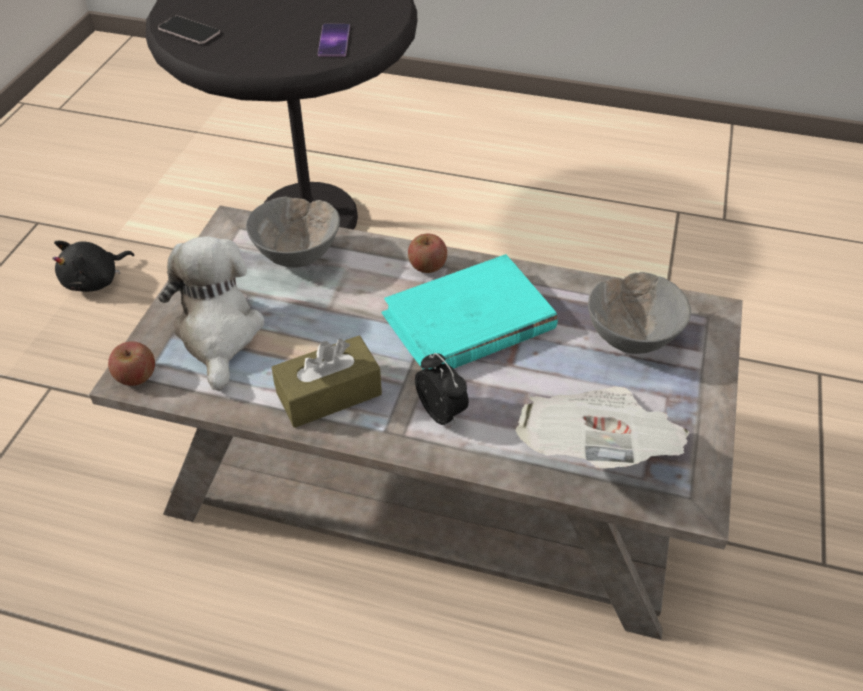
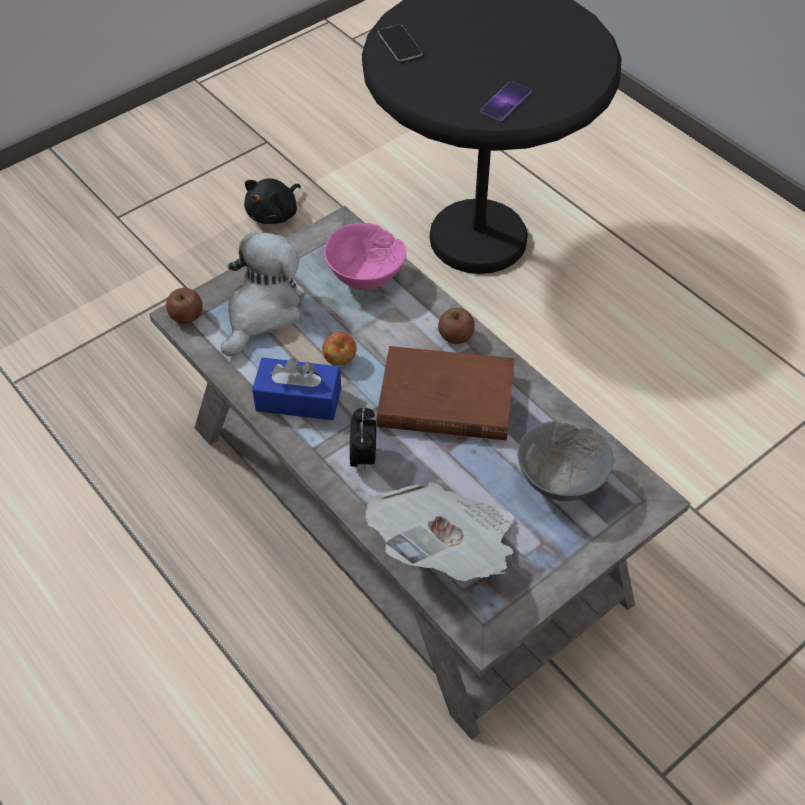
camera: 35 degrees right, 5 degrees up
black plush toy [52,241,134,292] -> black plush toy turned 45 degrees counterclockwise [244,178,301,224]
grey bowl [246,197,340,268] -> pink bowl [324,223,406,290]
brown tissue box [271,335,382,428] -> blue tissue box [252,357,341,420]
turquoise book [382,254,558,370] -> brown book [377,346,514,440]
none -> apple [322,332,357,366]

